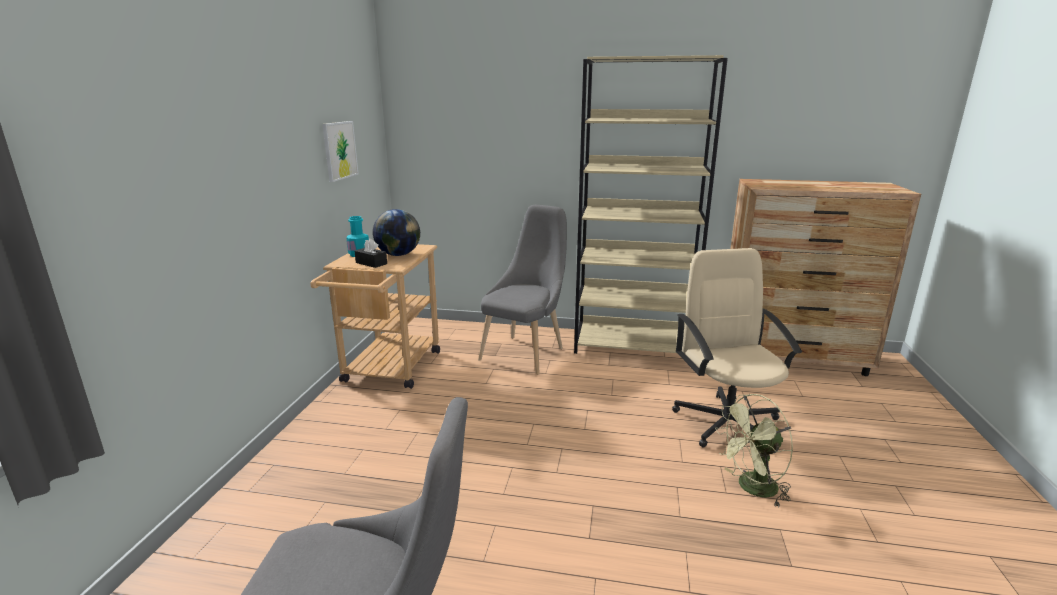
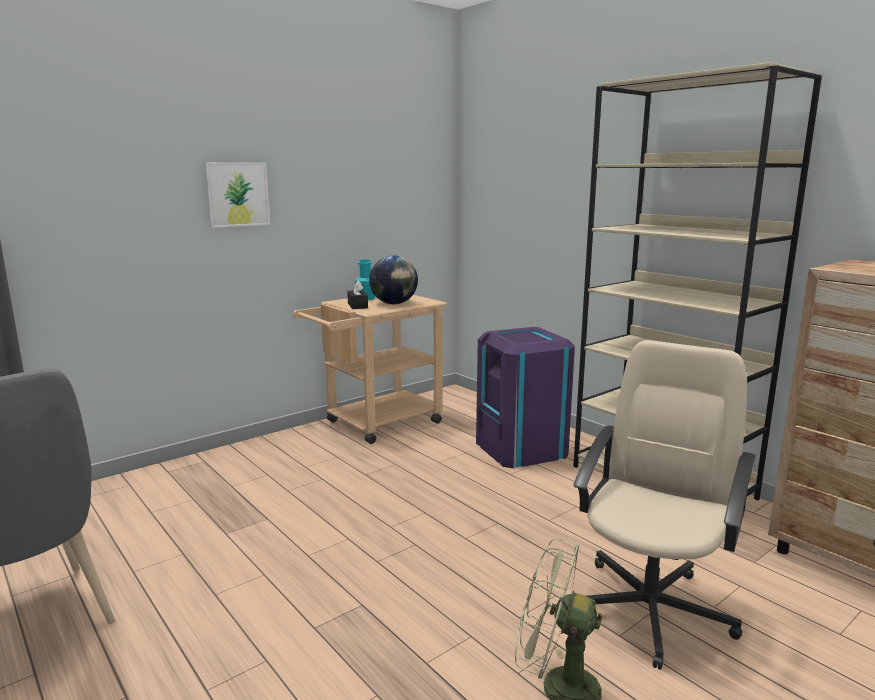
camera: 40 degrees right, 5 degrees down
picture [322,121,359,182] -> picture moved to [204,162,270,228]
grey chair [478,205,567,375] -> purple trash can [476,327,575,469]

